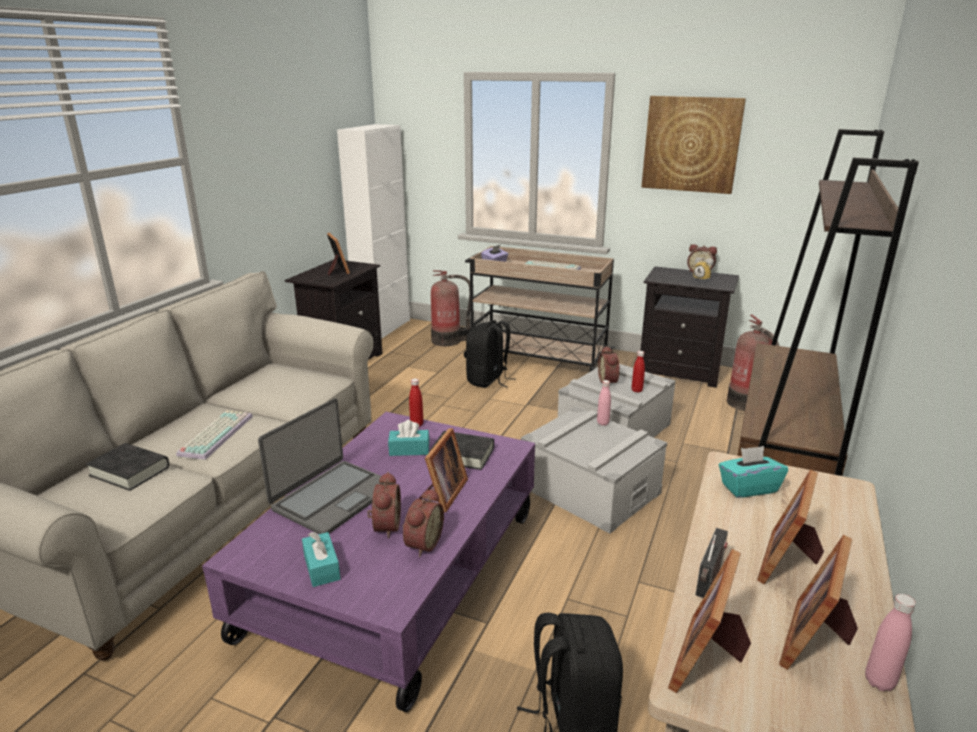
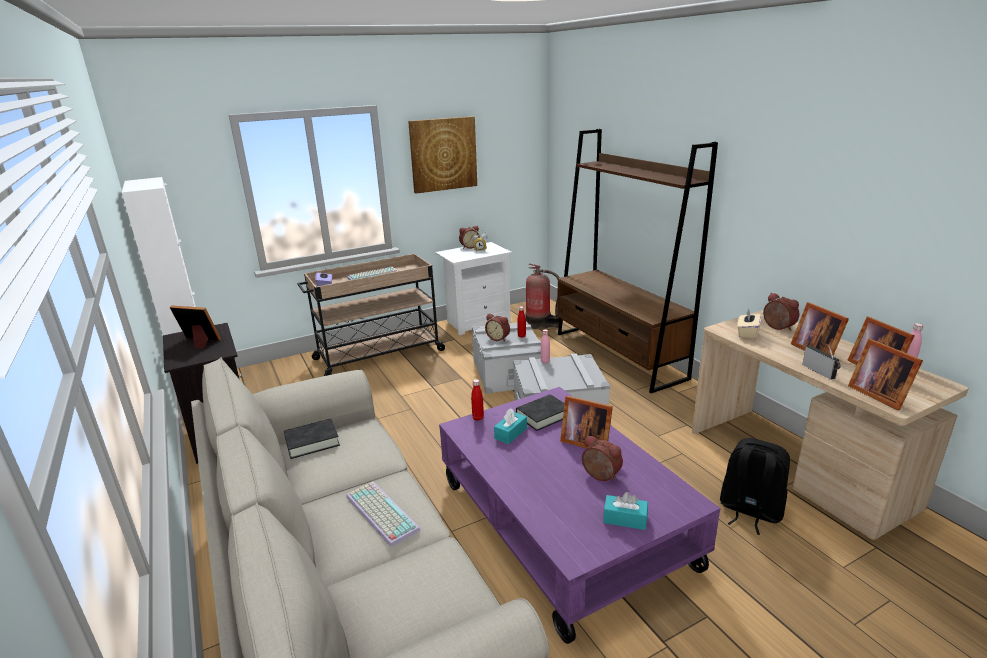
camera: 50 degrees left, 0 degrees up
black book [86,443,169,491] -> black book moved to [284,419,340,459]
laptop [258,398,382,534] -> none
alarm clock [403,488,444,557] -> alarm clock moved to [763,293,799,331]
picture frame [419,428,468,512] -> picture frame turned 150 degrees clockwise [560,396,613,448]
fire extinguisher [431,270,471,346] -> none
black backpack [466,320,516,388] -> none
black nightstand [640,266,739,388] -> white nightstand [435,242,512,335]
turquoise tissue box [719,446,788,498] -> beige tissue box [737,309,762,340]

